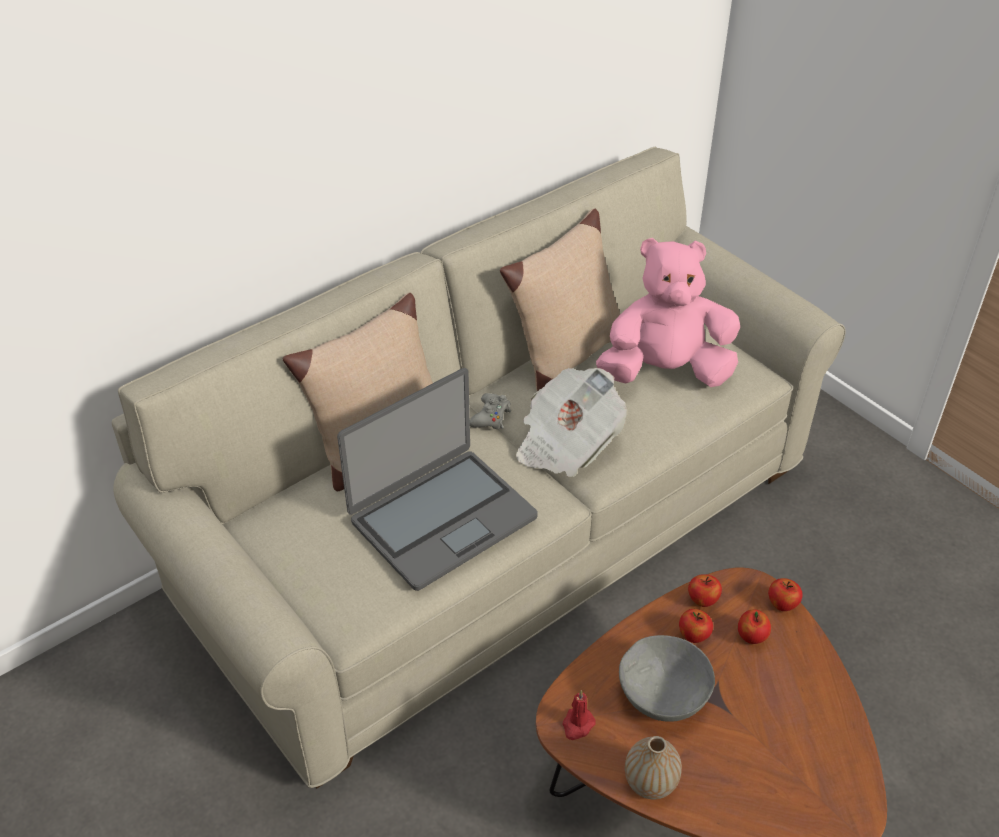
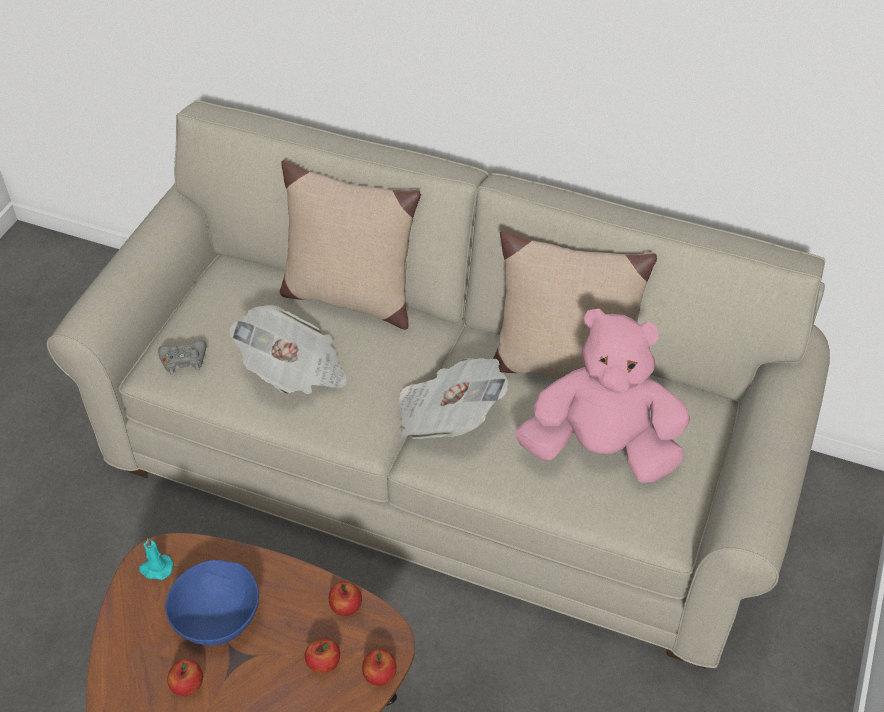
camera: 60 degrees right, 5 degrees up
laptop [337,368,538,591] -> newspaper [229,305,347,394]
grey game controller [470,393,511,429] -> grey game controller moved to [158,340,206,374]
red candle [563,690,596,740] -> turquoise candle [139,538,174,580]
pink plush toy [596,238,740,387] -> pink plush toy turned 45 degrees counterclockwise [515,309,690,483]
grey bowl [619,635,715,722] -> blue bowl [165,560,259,646]
vase [625,736,682,799] -> none
apple [679,609,713,643] -> apple moved to [167,659,203,696]

